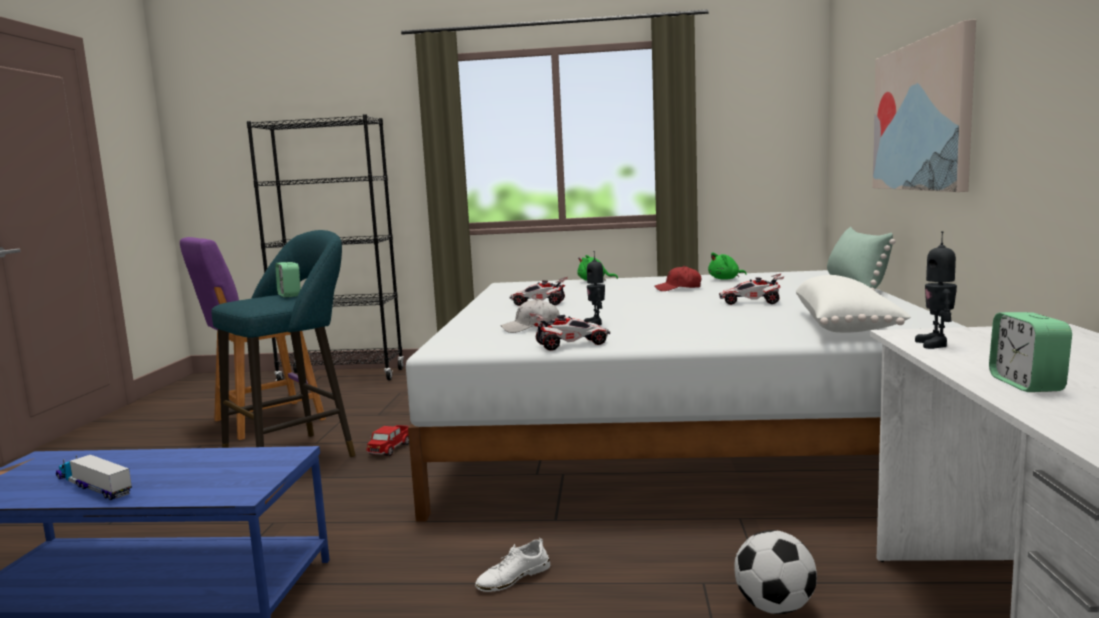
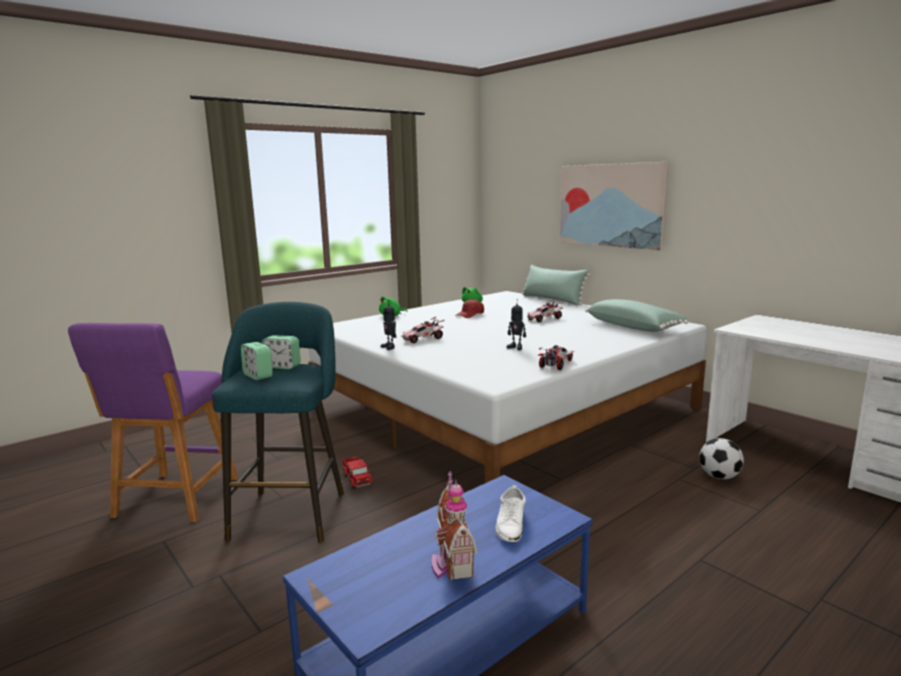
camera: 45 degrees left, 5 degrees up
toy truck [56,455,132,500] -> toy house [431,471,478,581]
black bookcase [247,114,404,381] -> none
white shoe [475,538,550,592] -> white shoe moved to [495,485,526,542]
white cap [501,299,560,333] -> none
white pillow [796,275,911,333] -> green pillow [585,299,688,332]
toy robot [915,231,957,349] -> toy robot moved to [381,299,396,350]
alarm clock [989,312,1072,392] -> alarm clock moved to [241,342,273,380]

